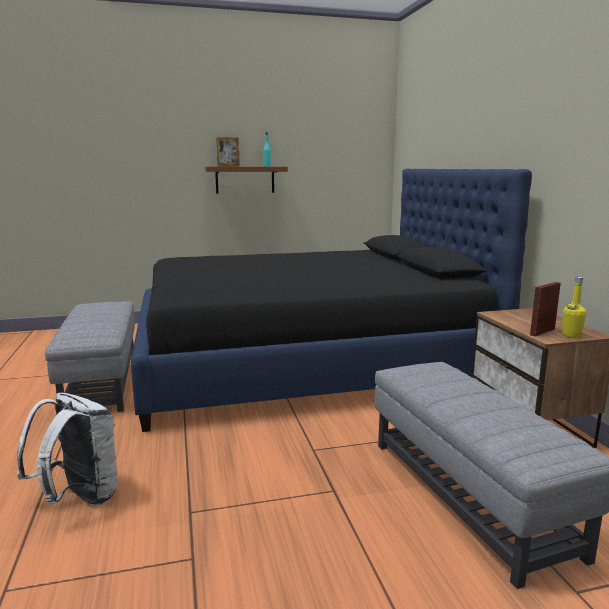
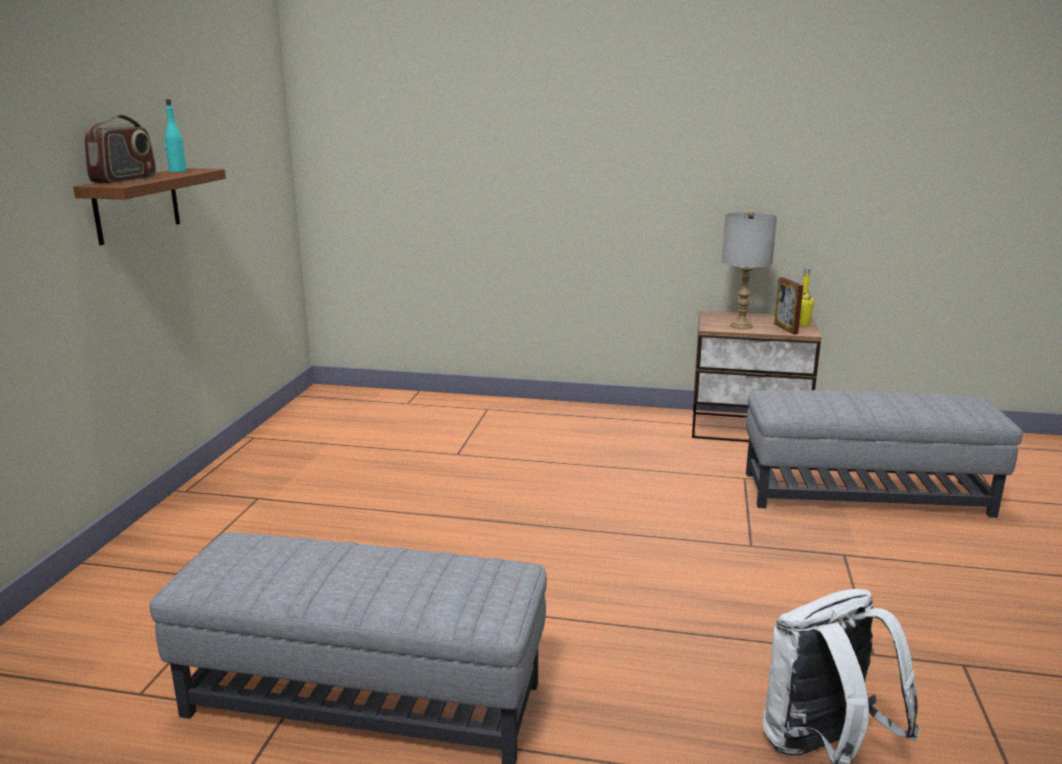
camera: 65 degrees left, 5 degrees up
black bed [131,169,532,432] -> none
picture frame [216,137,240,166] -> radio [84,115,156,183]
none -> grey table lamp [722,211,777,329]

